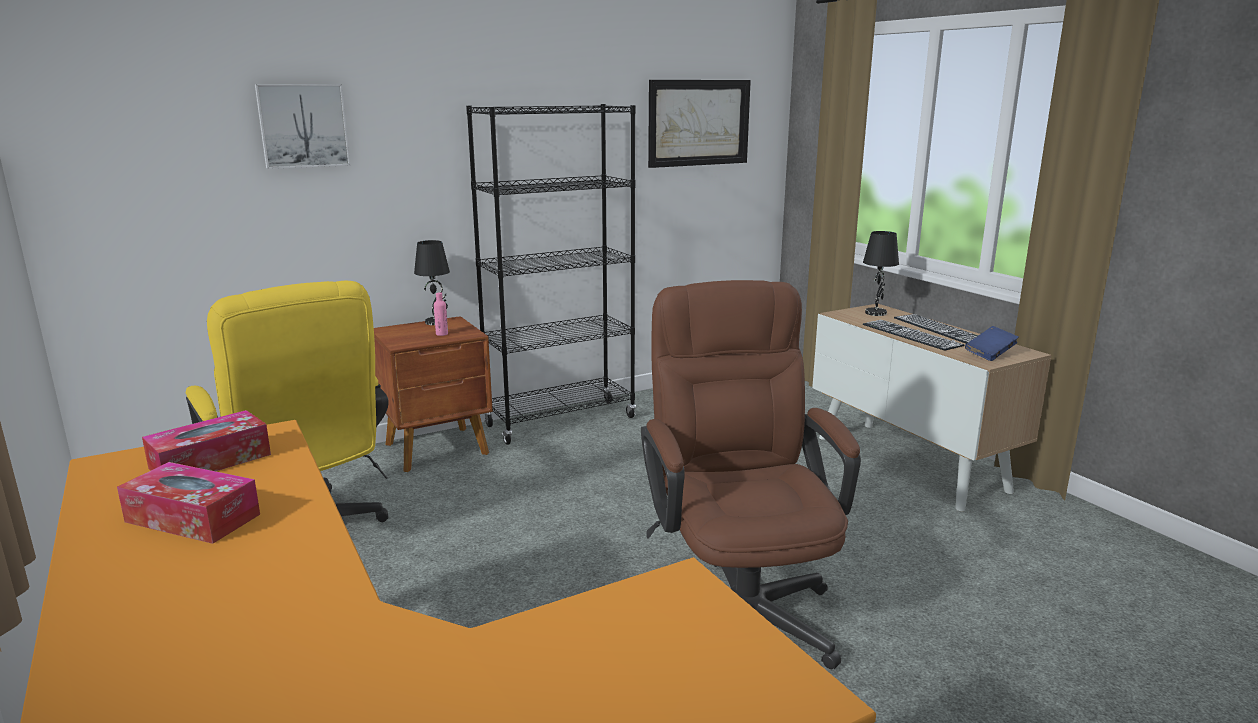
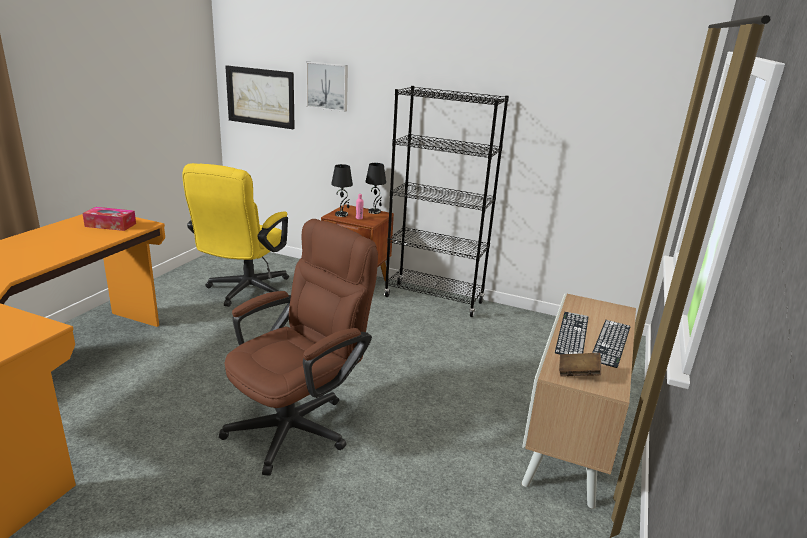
camera: 50 degrees right, 5 degrees up
tissue box [117,462,260,544] -> none
picture [648,80,751,168] -> picture moved to [225,66,295,129]
black table lamp [863,231,899,316] -> black table lamp moved to [331,164,353,217]
blue book [965,326,1019,361] -> brown book [559,353,601,377]

